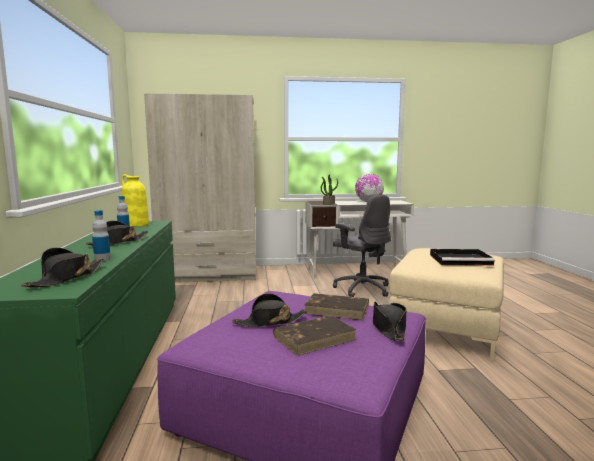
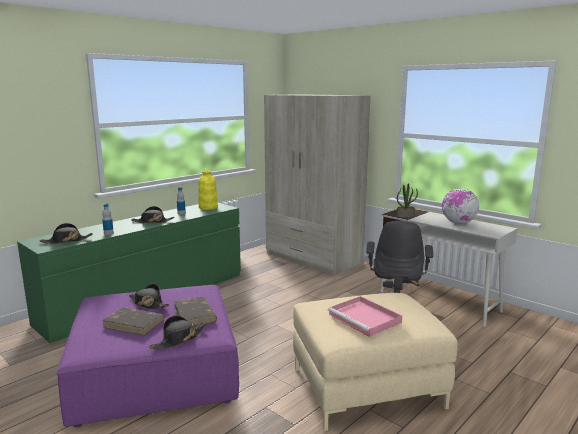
camera: 50 degrees right, 5 degrees up
black tray [430,249,495,266] -> pink tray [328,296,402,337]

